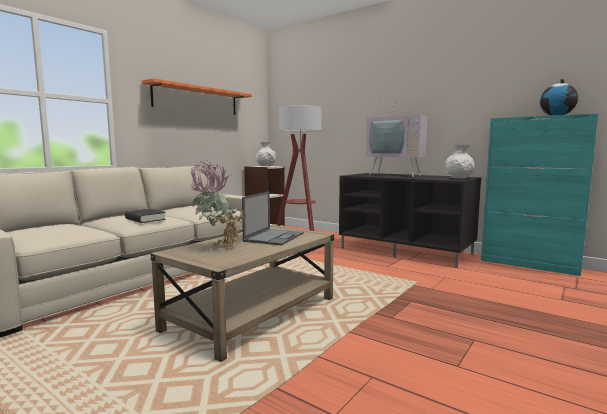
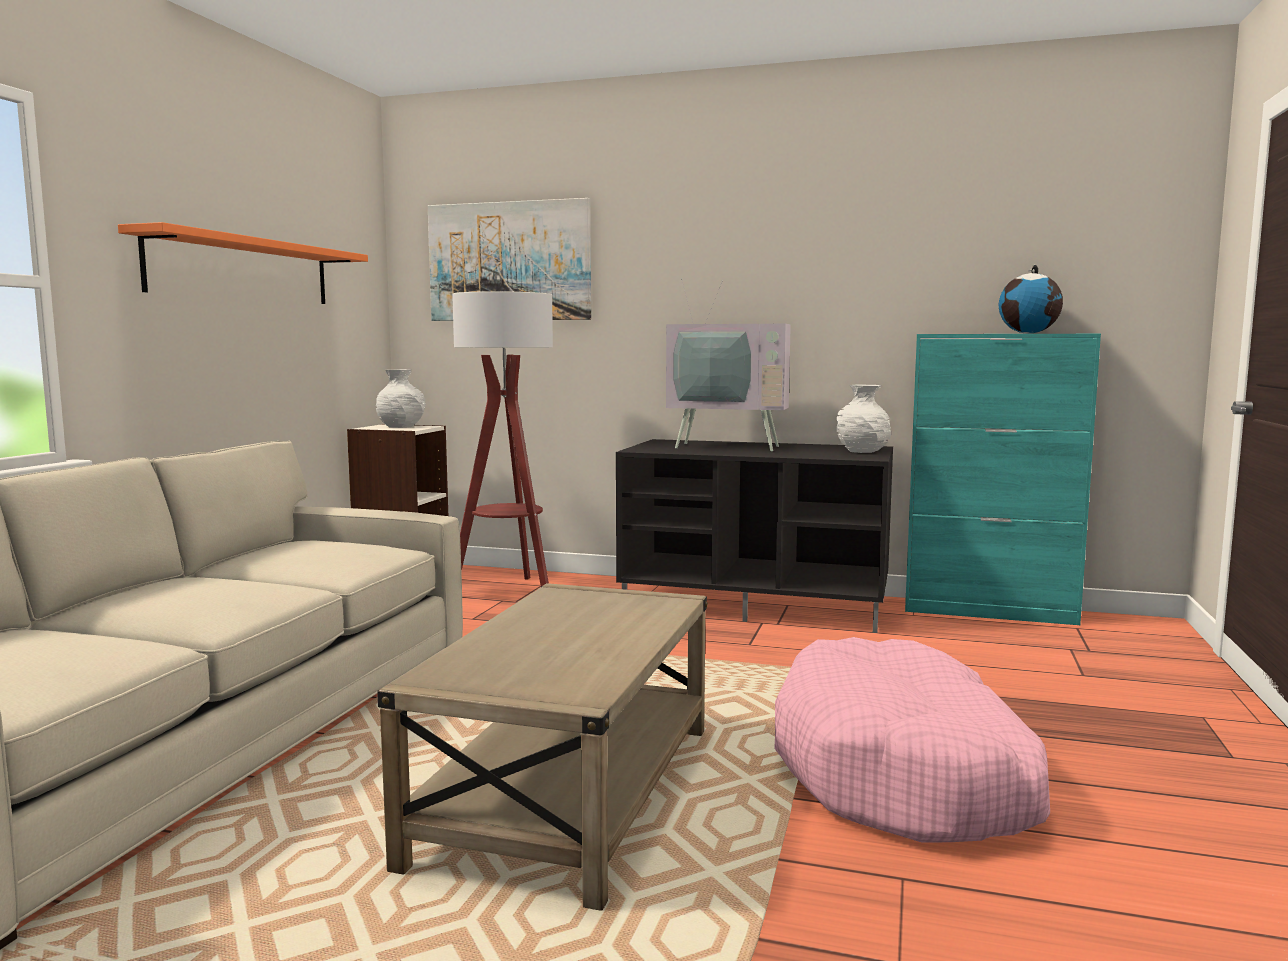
camera: 20 degrees left, 0 degrees up
black book [125,209,166,223] -> none
potted plant [187,161,246,248] -> none
laptop [242,192,304,246] -> none
none -> picture [428,198,591,321]
none -> pink dog bed [774,637,1050,842]

